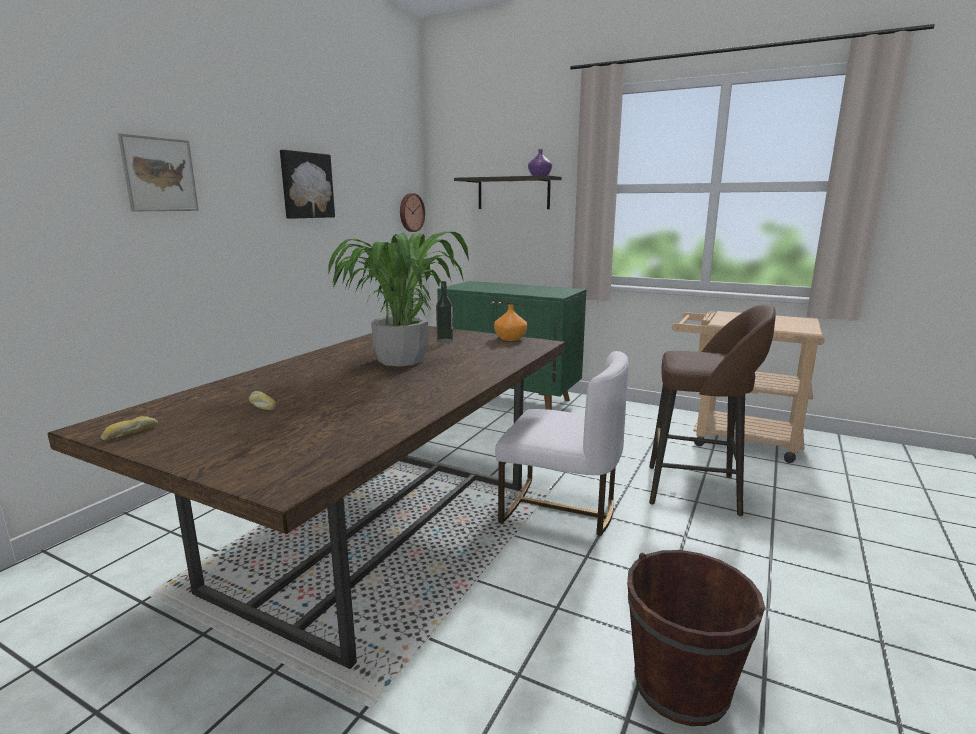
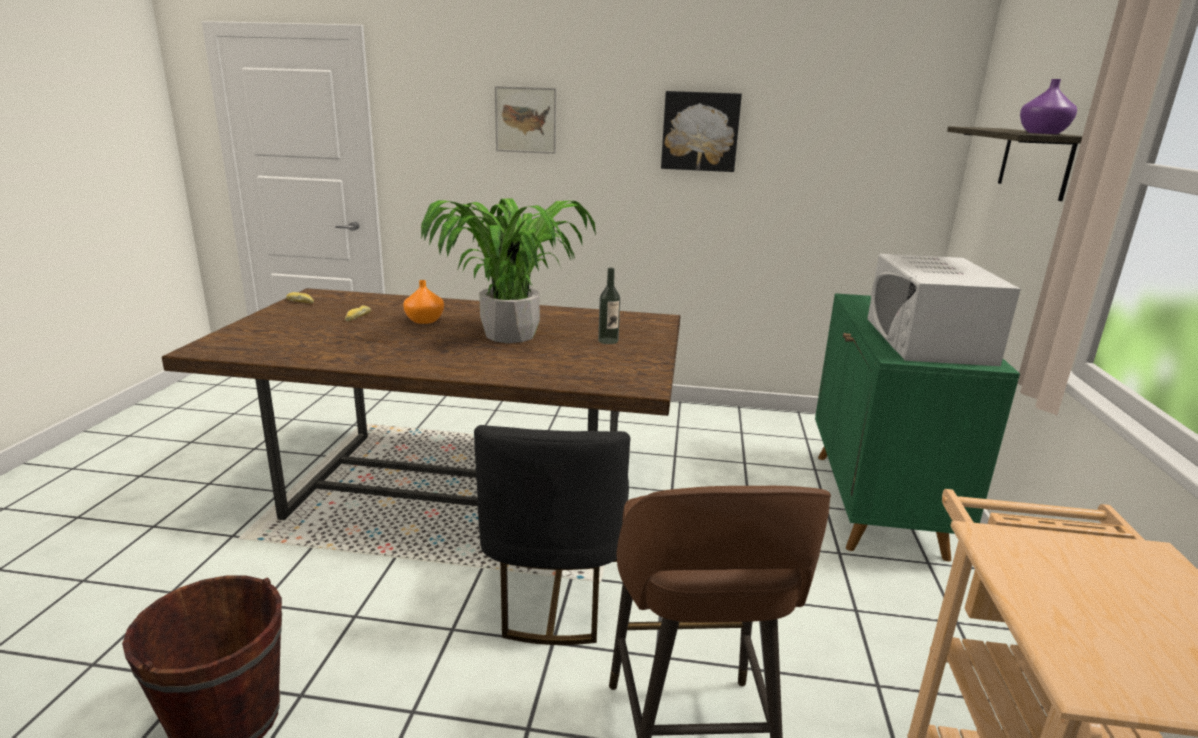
camera: 70 degrees right, 5 degrees up
wall clock [400,193,425,232] -> none
orange vase [494,304,527,341] -> orange vase moved to [403,280,444,324]
white chair [495,351,629,536] -> black chair [474,425,630,645]
none -> white microwave [867,254,1021,366]

